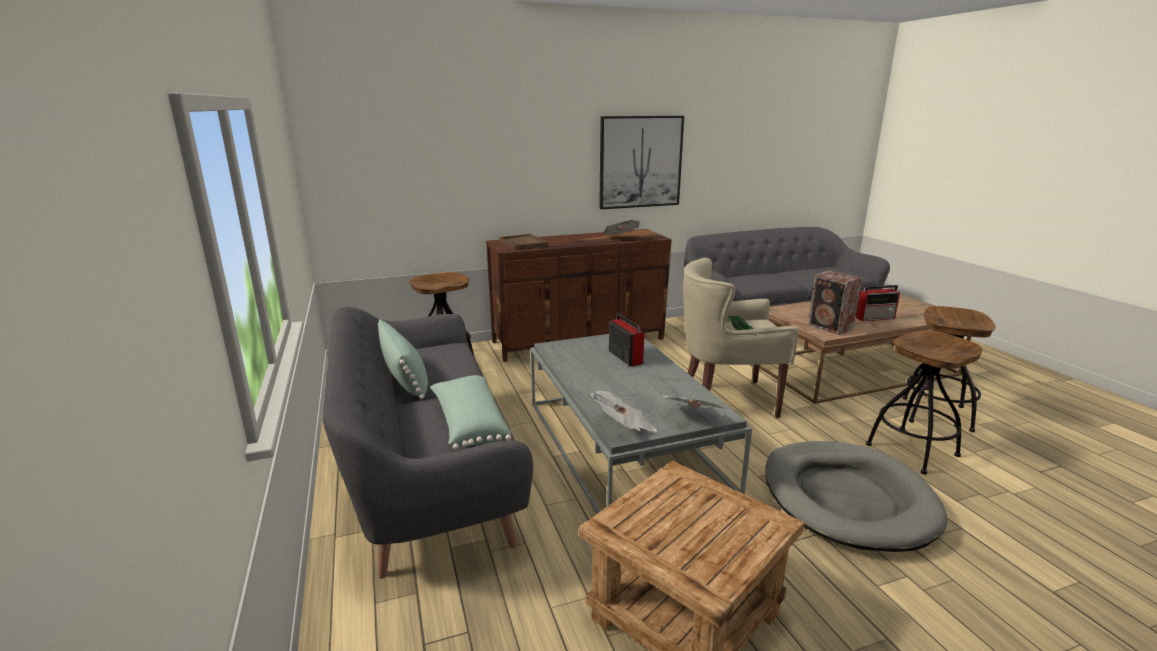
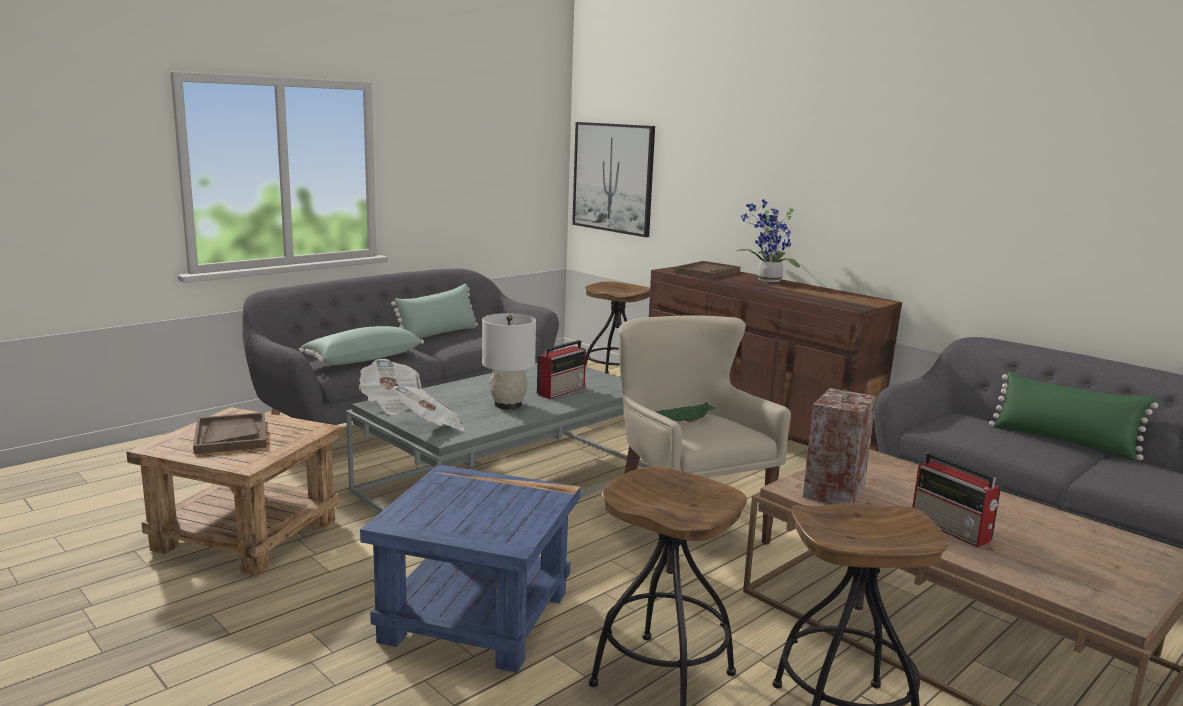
camera: 65 degrees right, 5 degrees down
picture [599,116,684,209] -> picture moved to [572,122,655,237]
newspaper [604,220,640,235] -> none
grey dog bed [765,441,947,552] -> blue side table [360,465,581,673]
none -> brown tray [193,412,267,454]
none -> white table lamp [482,313,536,409]
none -> potted plant [736,199,800,282]
none -> green pillow [989,372,1158,461]

